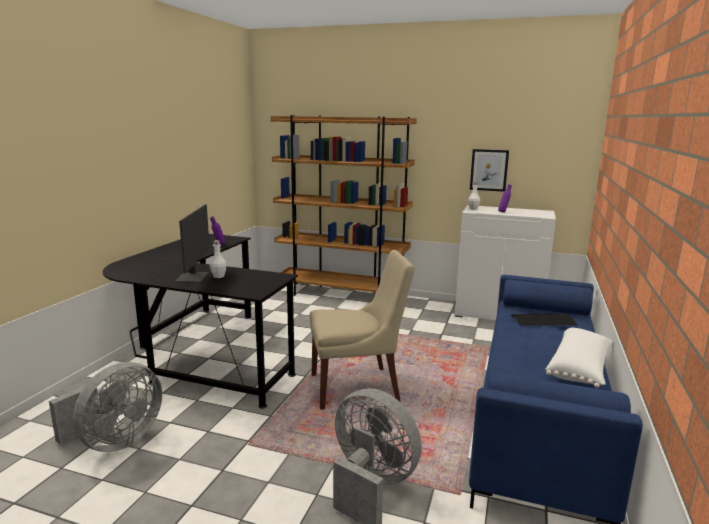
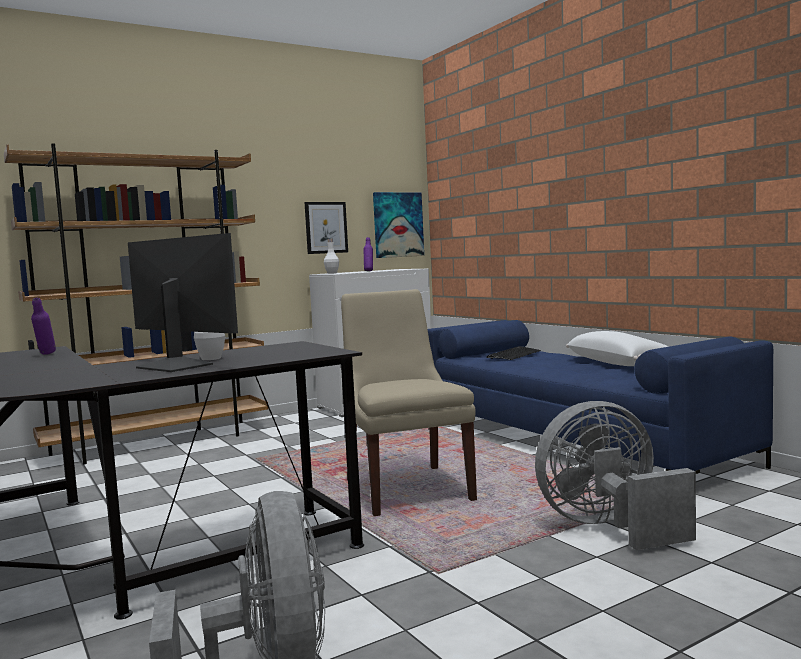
camera: 50 degrees left, 10 degrees down
beige chair [309,250,415,410] -> beige chair turned 45 degrees counterclockwise [341,289,477,516]
none -> picture [373,192,424,258]

